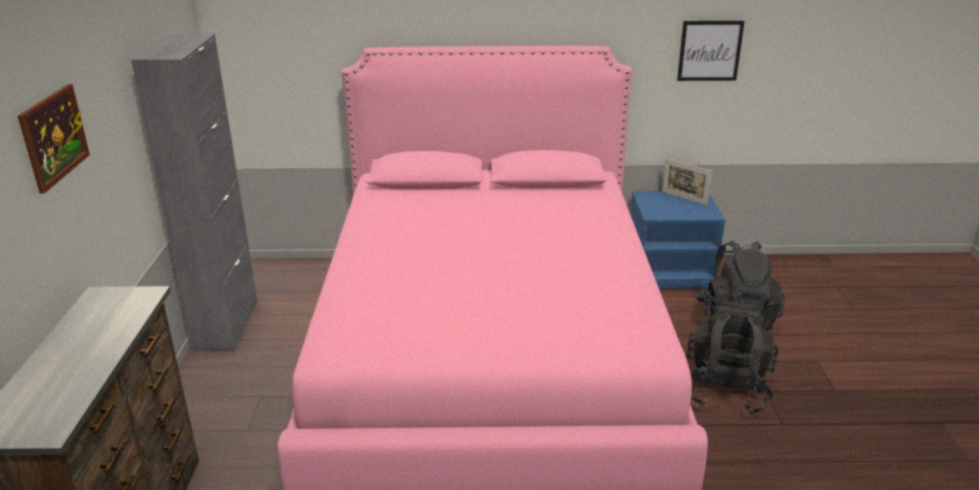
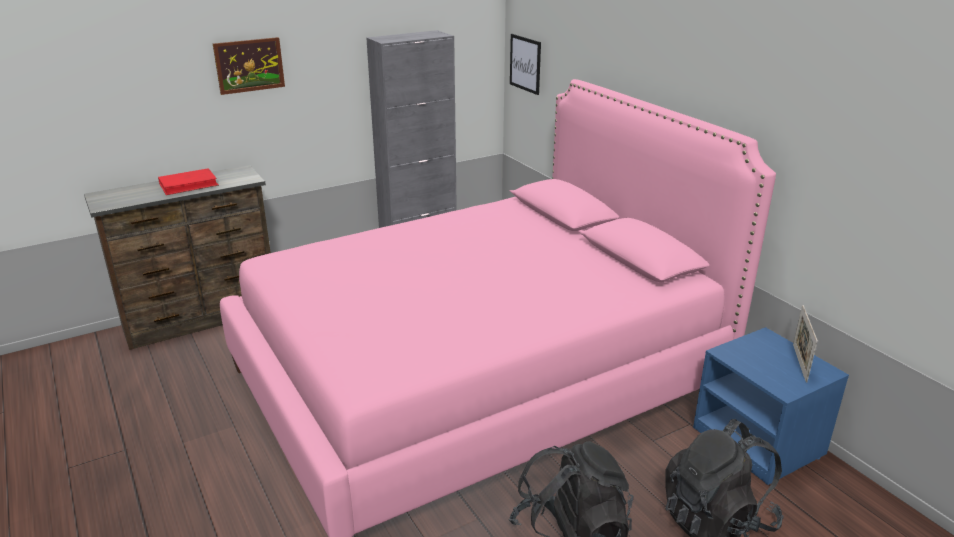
camera: 60 degrees right, 0 degrees up
picture [677,21,745,81] -> picture moved to [510,34,541,95]
none -> red book [158,168,219,195]

